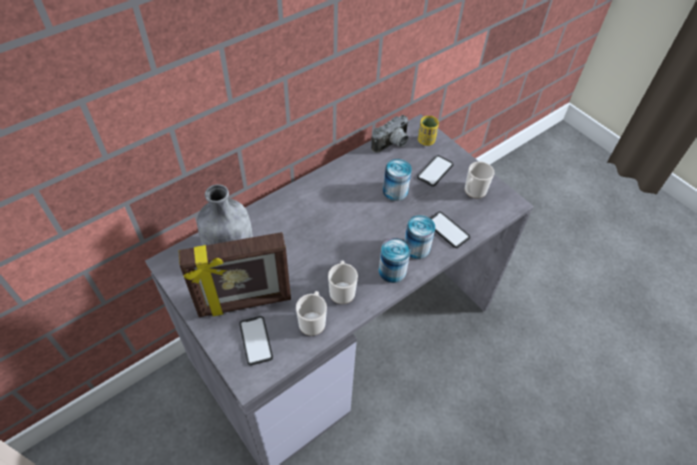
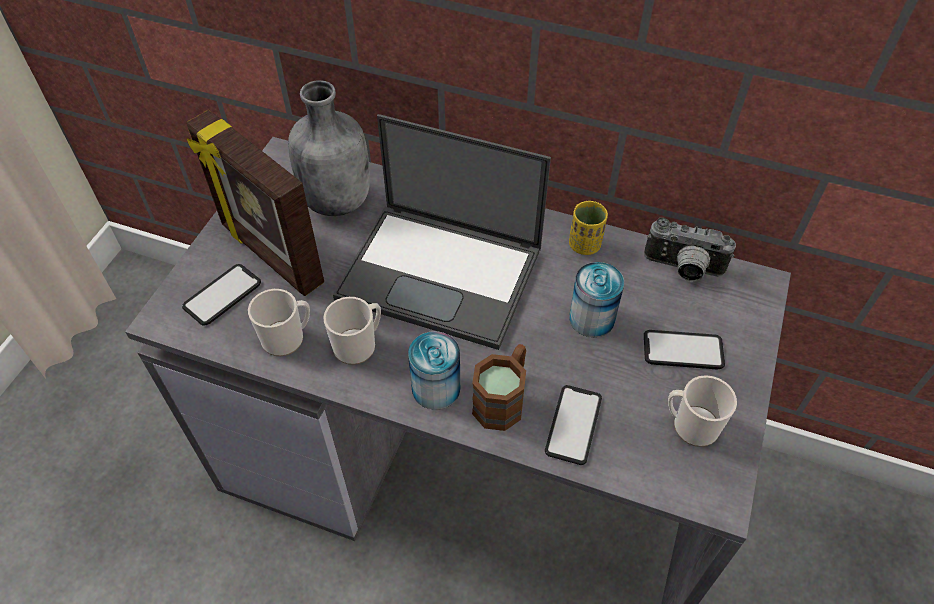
camera: 60 degrees right, 0 degrees up
can [404,215,435,259] -> brown mug [472,344,526,431]
yellow cup [418,116,439,146] -> yellow cup moved to [569,201,608,255]
none -> laptop [333,114,551,350]

